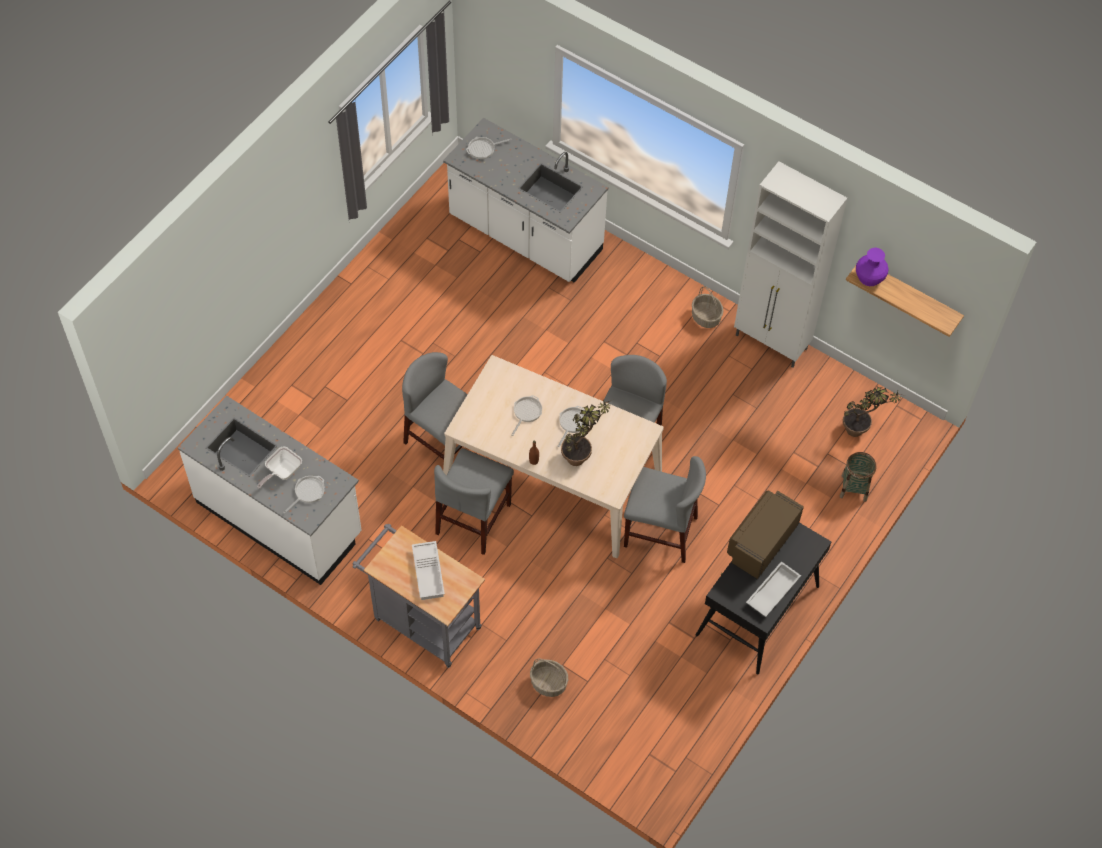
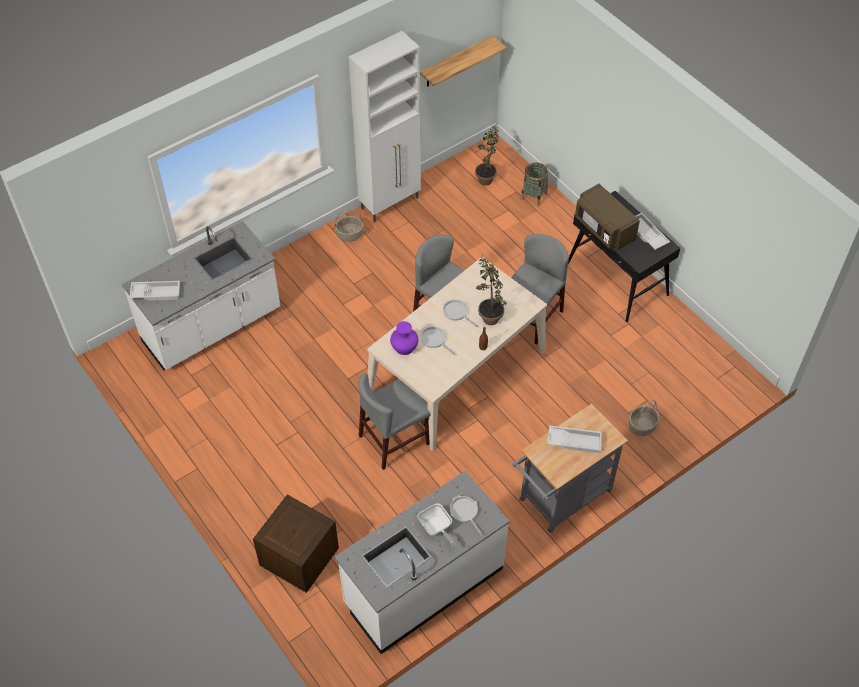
camera: 70 degrees left, 5 degrees down
grey chair [434,448,514,555] -> none
frying pan [466,137,512,159] -> white tray [129,281,180,301]
purple vase [856,248,889,286] -> purple vase moved to [390,321,419,355]
none -> crate [253,495,339,593]

